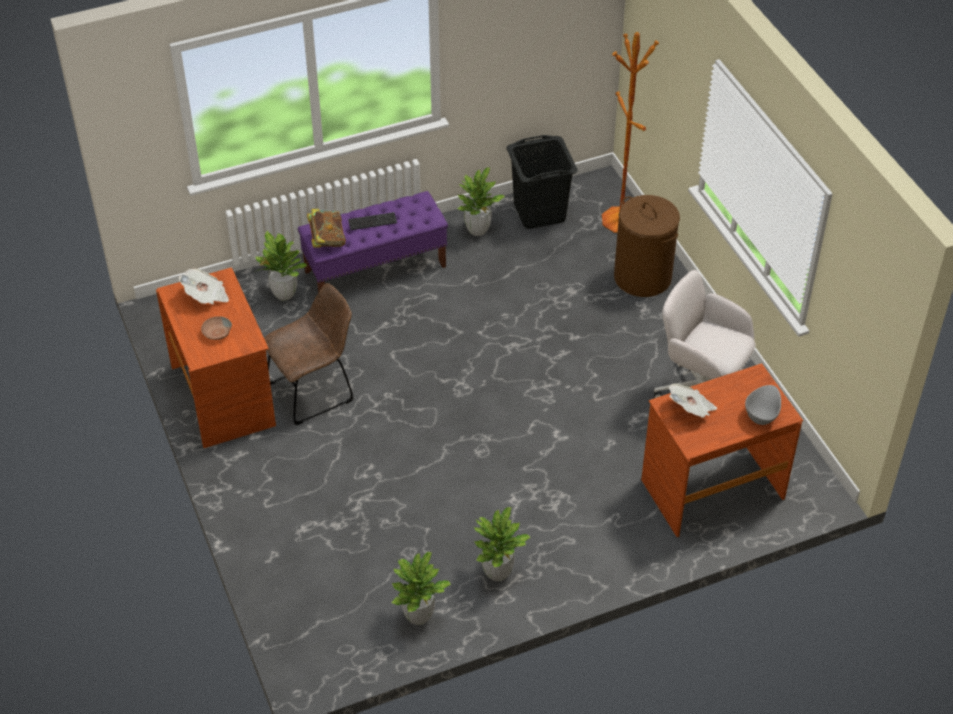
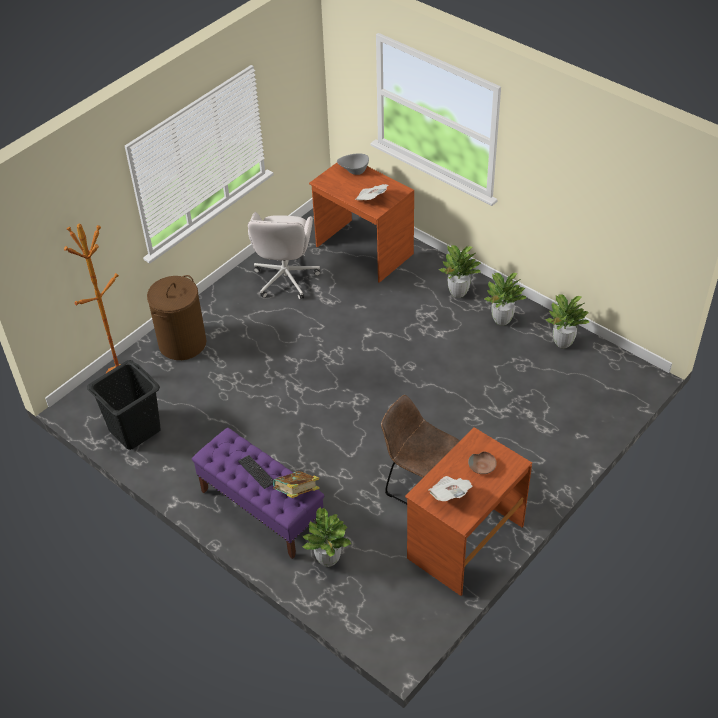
camera: 115 degrees left, 0 degrees up
potted plant [457,167,505,236] -> potted plant moved to [439,245,480,298]

